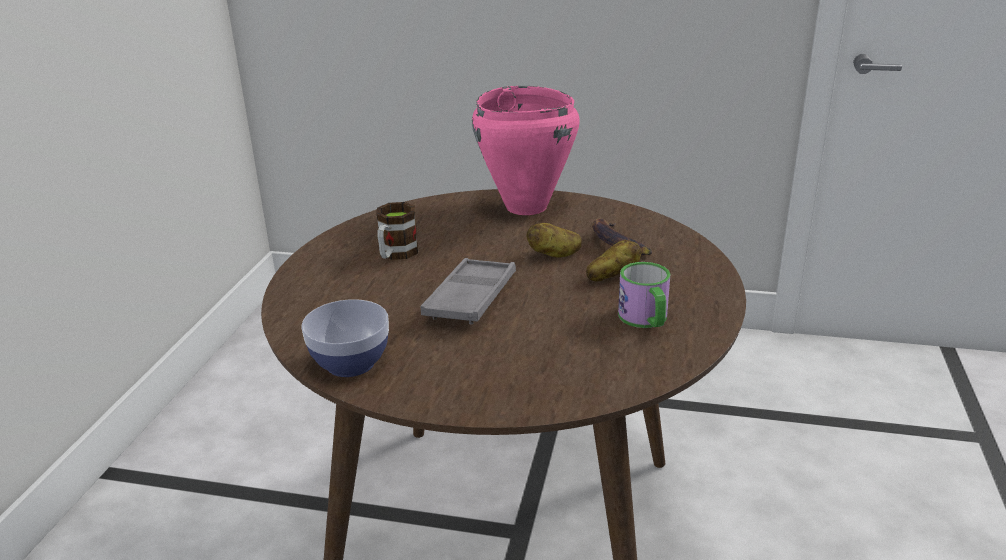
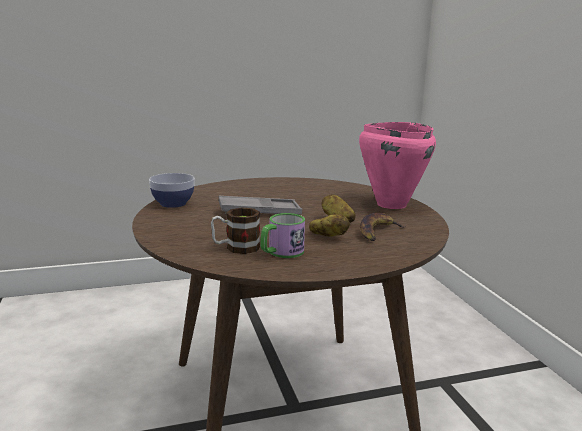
camera: 60 degrees right, 10 degrees down
mug [376,202,418,260] -> mug moved to [211,207,260,254]

